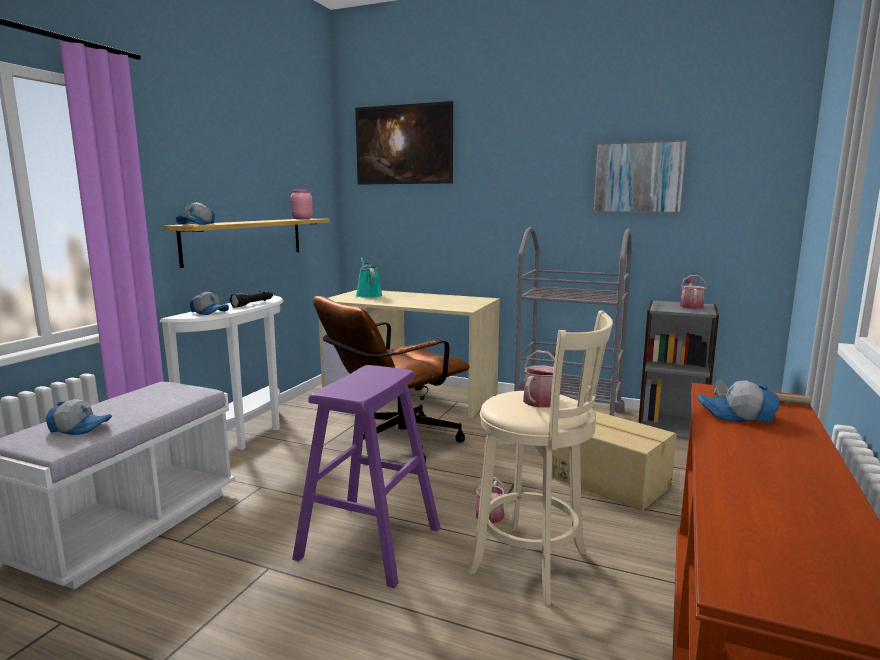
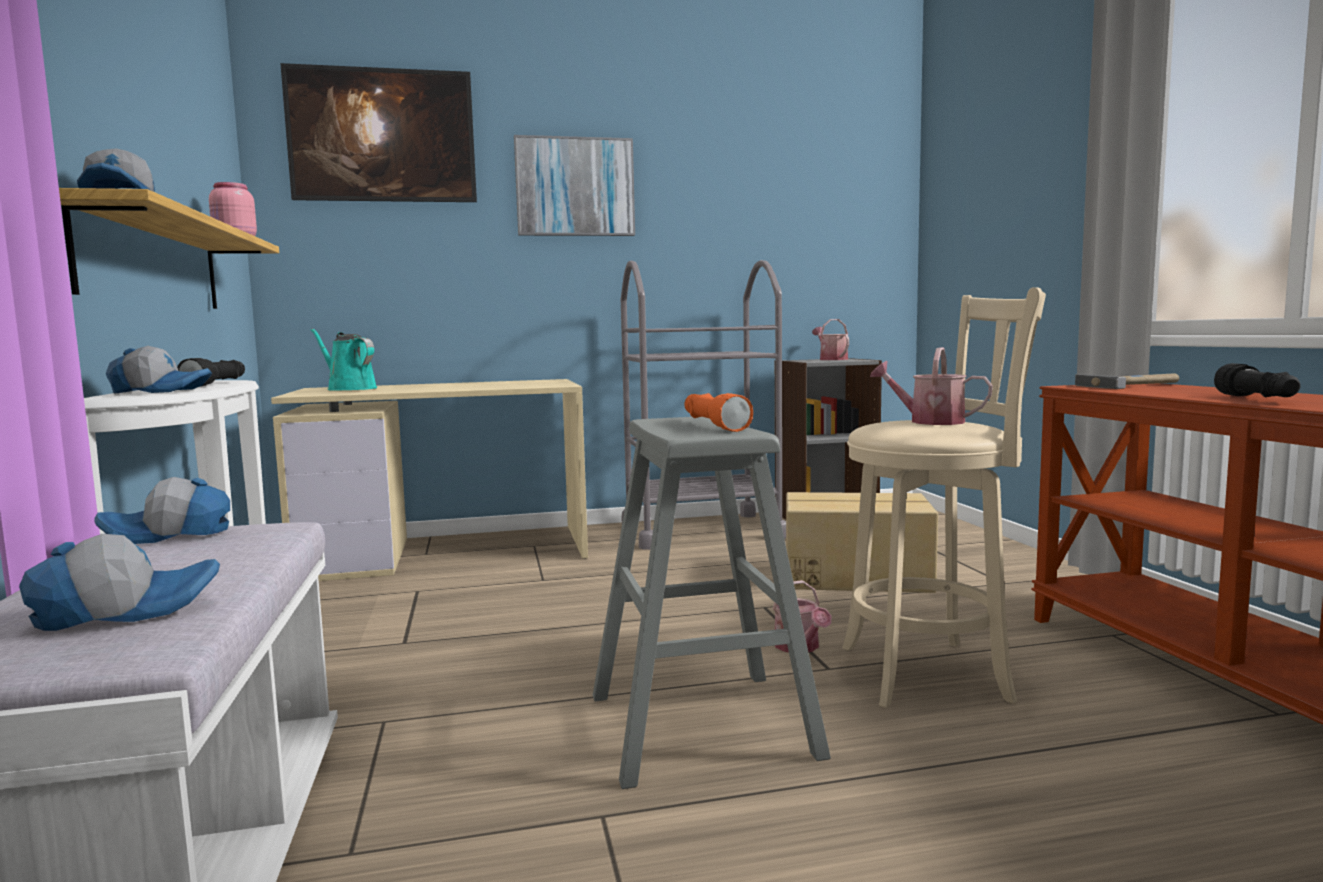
camera: 35 degrees left, 5 degrees down
purple stool [292,365,440,588] -> grey stool [593,417,831,789]
brown office chair [313,296,470,462] -> none
watering can [523,350,566,408] -> watering can turned 60 degrees counterclockwise [870,347,993,425]
picture [592,140,688,213] -> picture moved to [514,135,635,236]
cap [697,380,780,423] -> cap moved to [94,477,230,544]
none -> orange flashlight [684,393,753,432]
none -> black flashlight [1214,363,1301,397]

